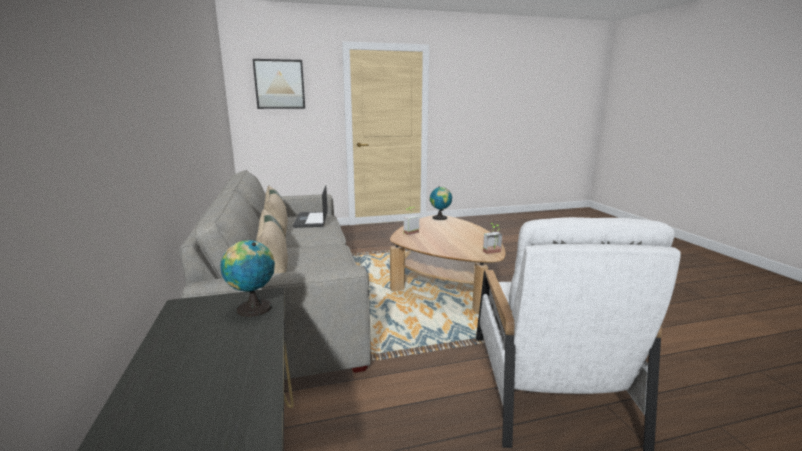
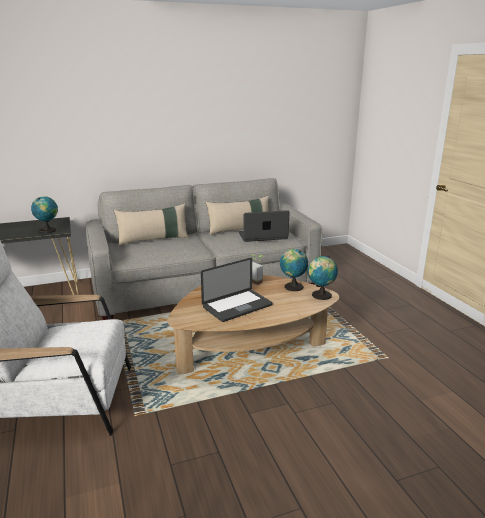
camera: 85 degrees right, 5 degrees up
picture [252,59,305,109] -> none
potted plant [483,223,502,254] -> none
none -> laptop [201,258,273,322]
none -> globe [280,249,308,291]

